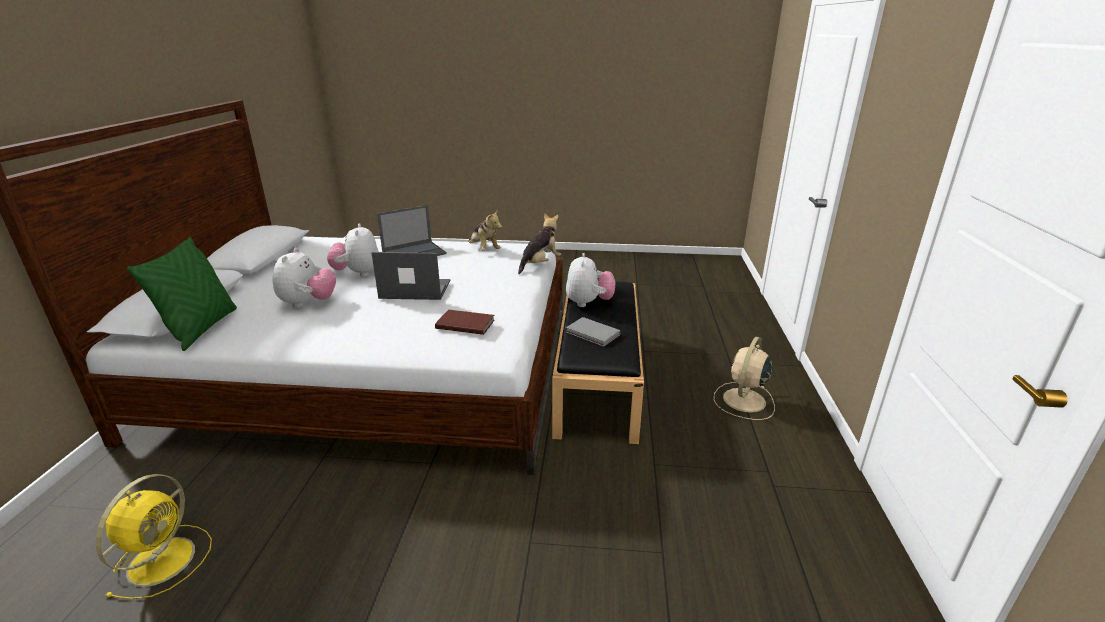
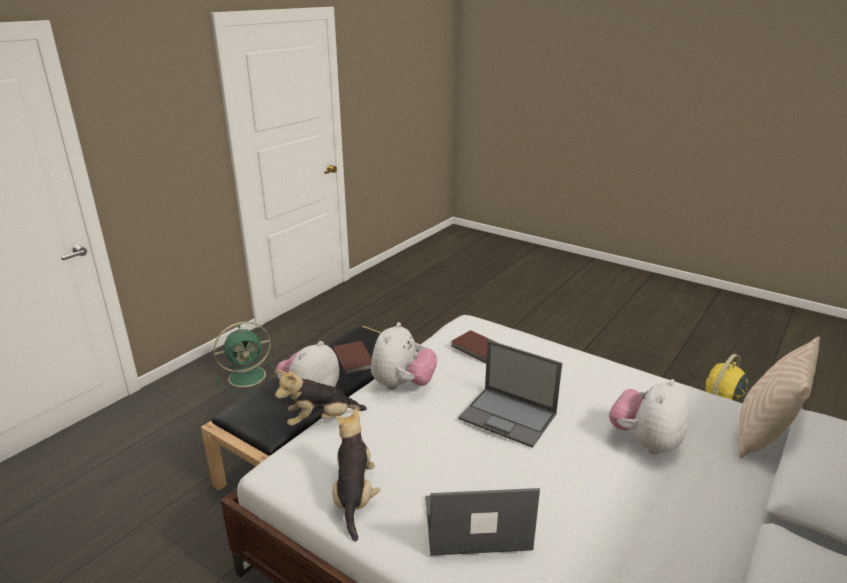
camera: 150 degrees left, 0 degrees up
green pillow [127,237,237,351] -> beige pillow [738,336,820,458]
plush toy [327,223,379,277] -> plush toy moved to [371,322,437,390]
grey book [566,317,621,346] -> brown book [333,341,372,374]
beige fan [714,337,775,420] -> green fan [214,321,276,392]

